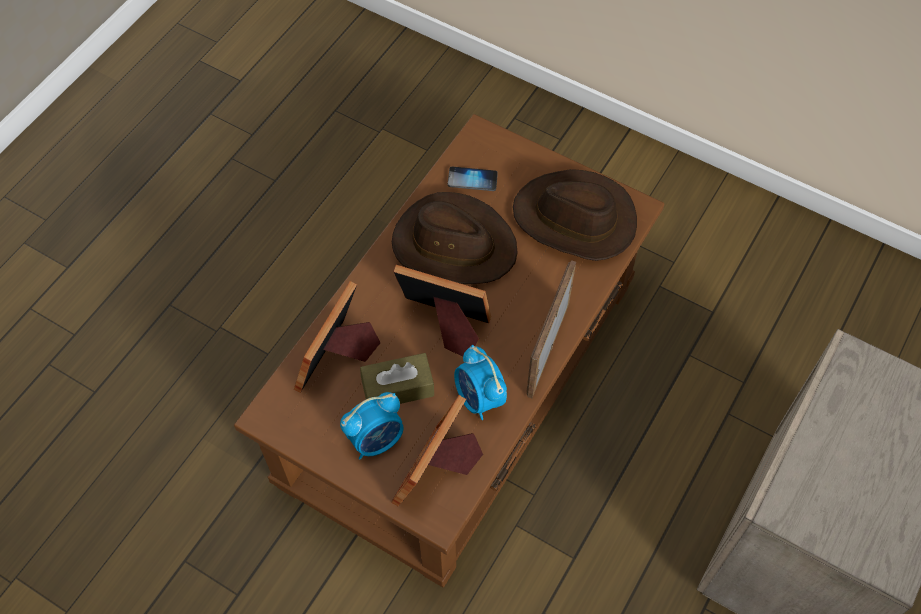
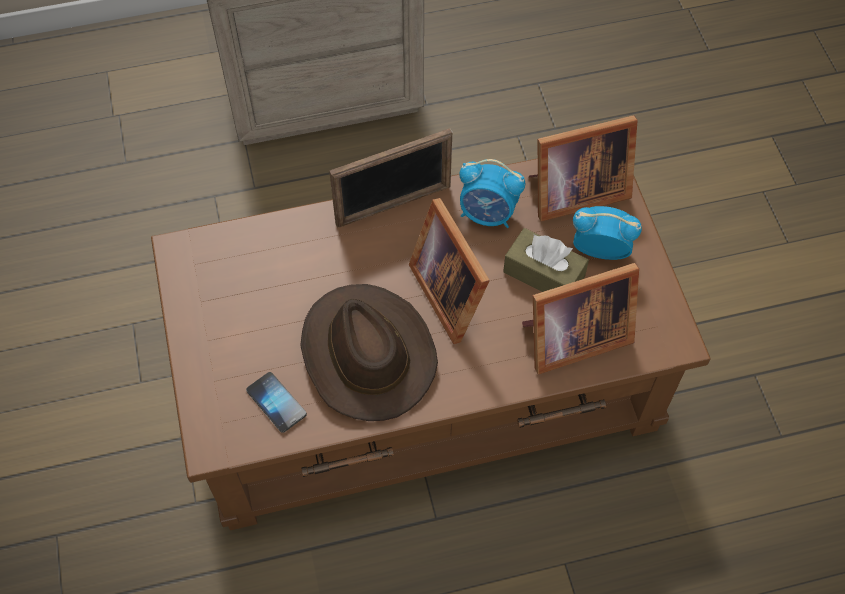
camera: 135 degrees left, 0 degrees up
alarm clock [454,345,507,420] -> alarm clock turned 90 degrees clockwise [459,159,525,228]
brown hat [513,169,637,261] -> none

